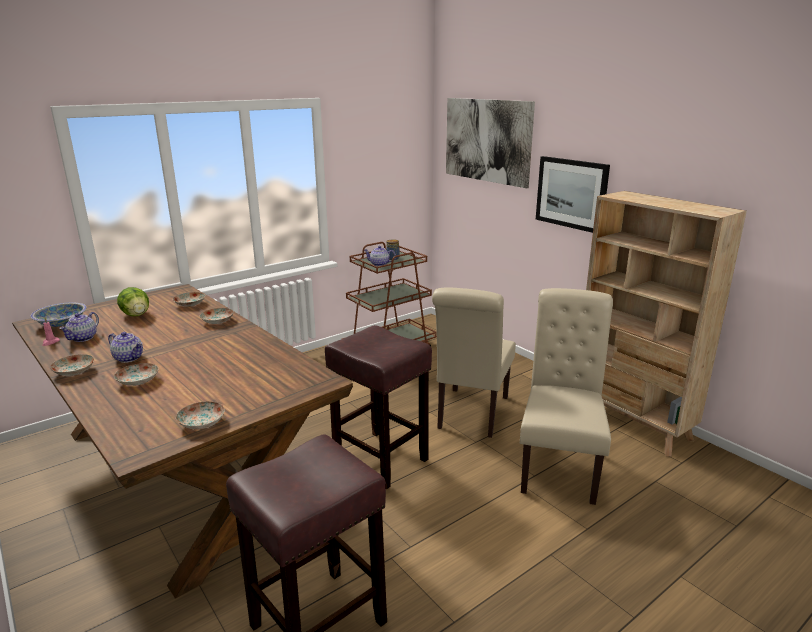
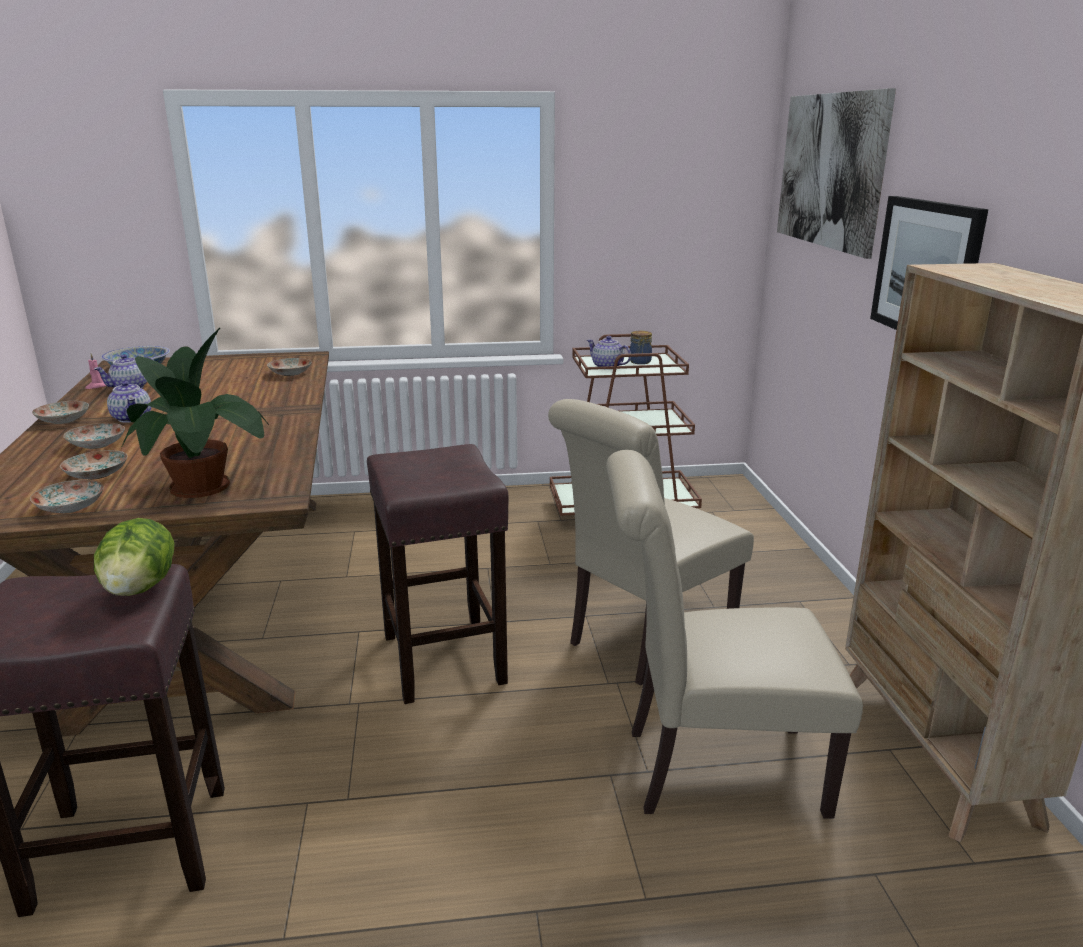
camera: 30 degrees right, 0 degrees up
lettuce [117,287,149,316] -> lettuce moved to [94,518,174,596]
plate [200,308,234,324] -> plate moved to [60,450,128,480]
beige chair [520,288,613,505] -> beige chair turned 135 degrees counterclockwise [606,450,863,818]
none -> potted plant [122,328,269,498]

